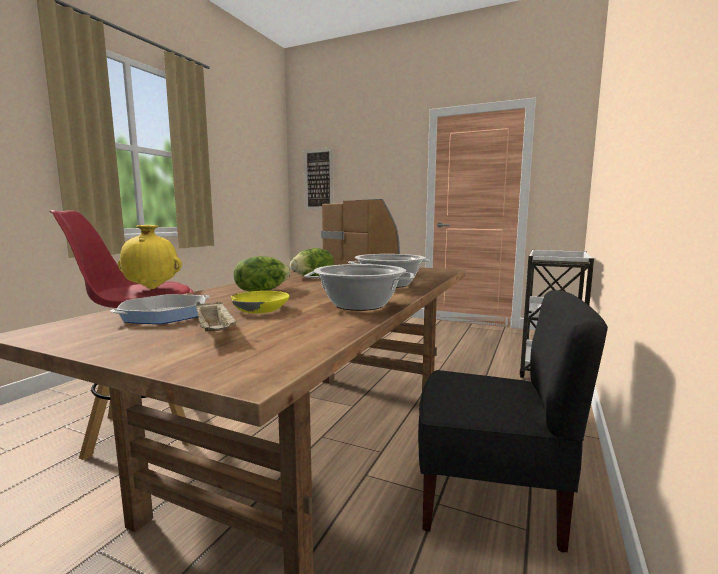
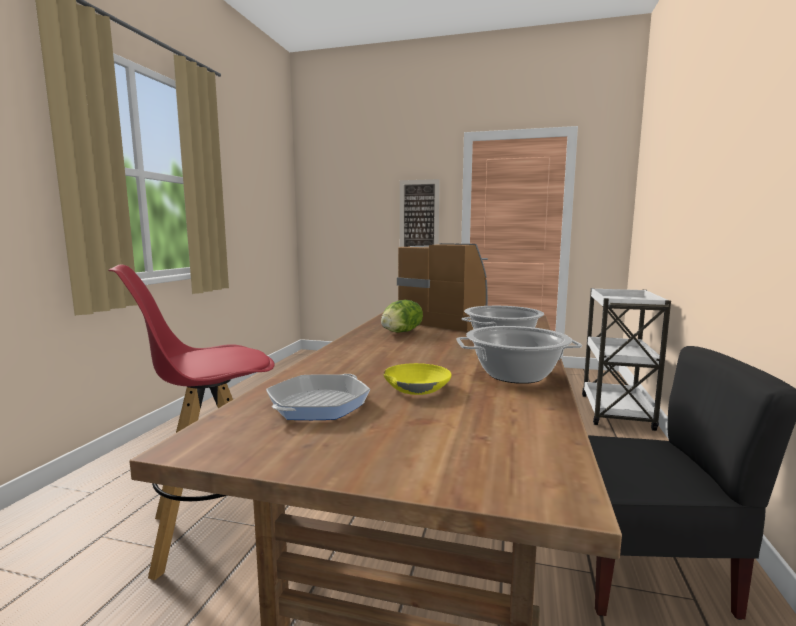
camera: 10 degrees left, 0 degrees up
yellow vase [118,225,182,289] -> none
beige tray [196,302,237,331] -> none
lettuce [233,256,291,291] -> none
picture [303,147,334,210] -> picture moved to [400,179,440,247]

